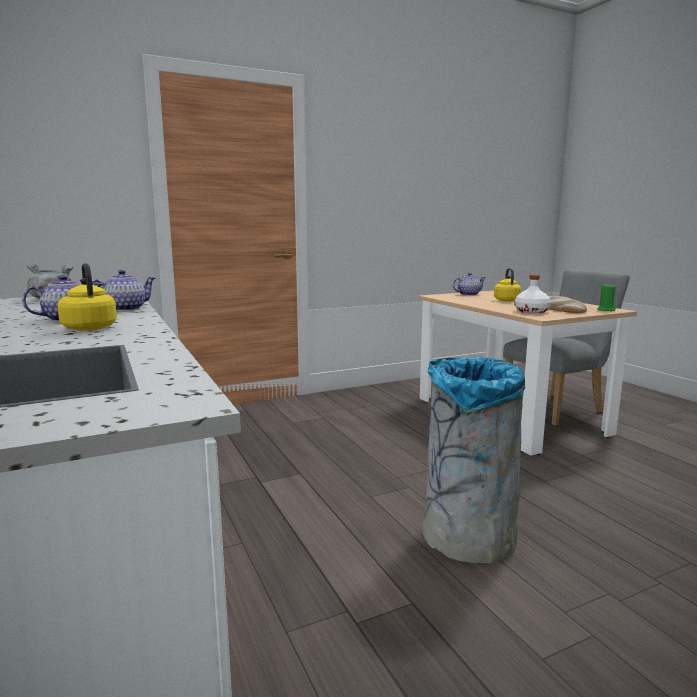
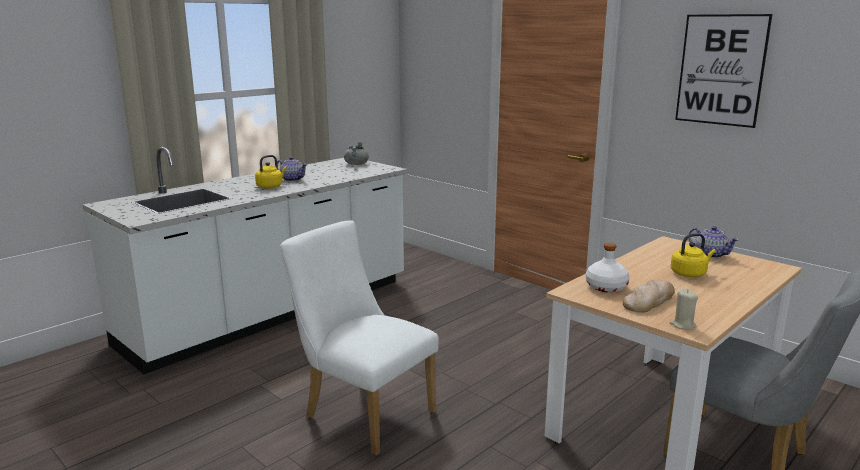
camera: 70 degrees right, 5 degrees up
teapot [92,270,156,311] -> none
grey trash can [421,356,526,563] -> white chair [280,220,439,456]
green candle [597,284,616,311] -> beige candle [670,289,698,330]
none -> picture [675,14,773,128]

